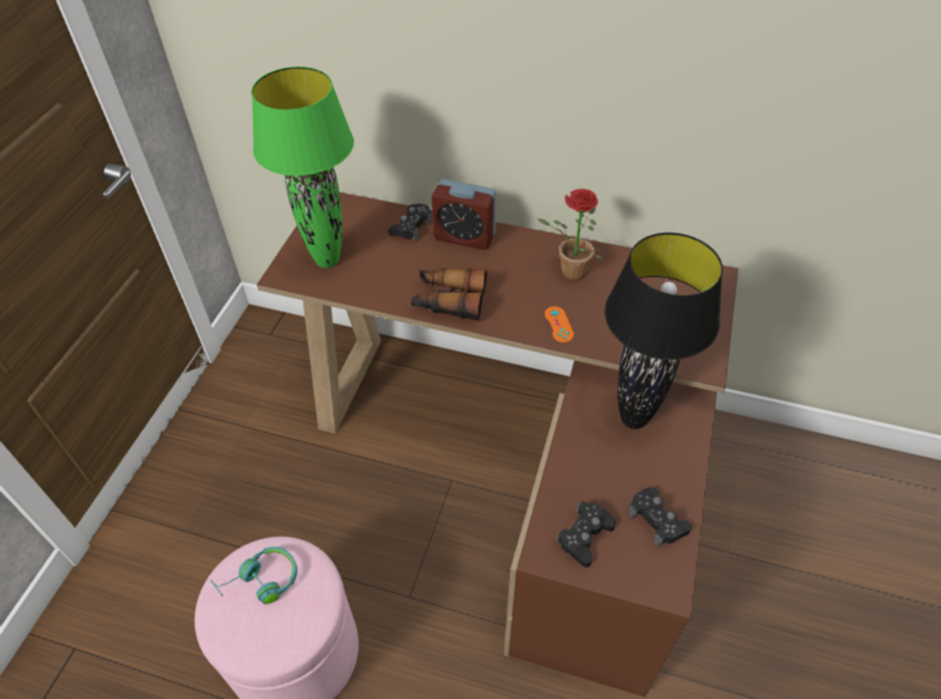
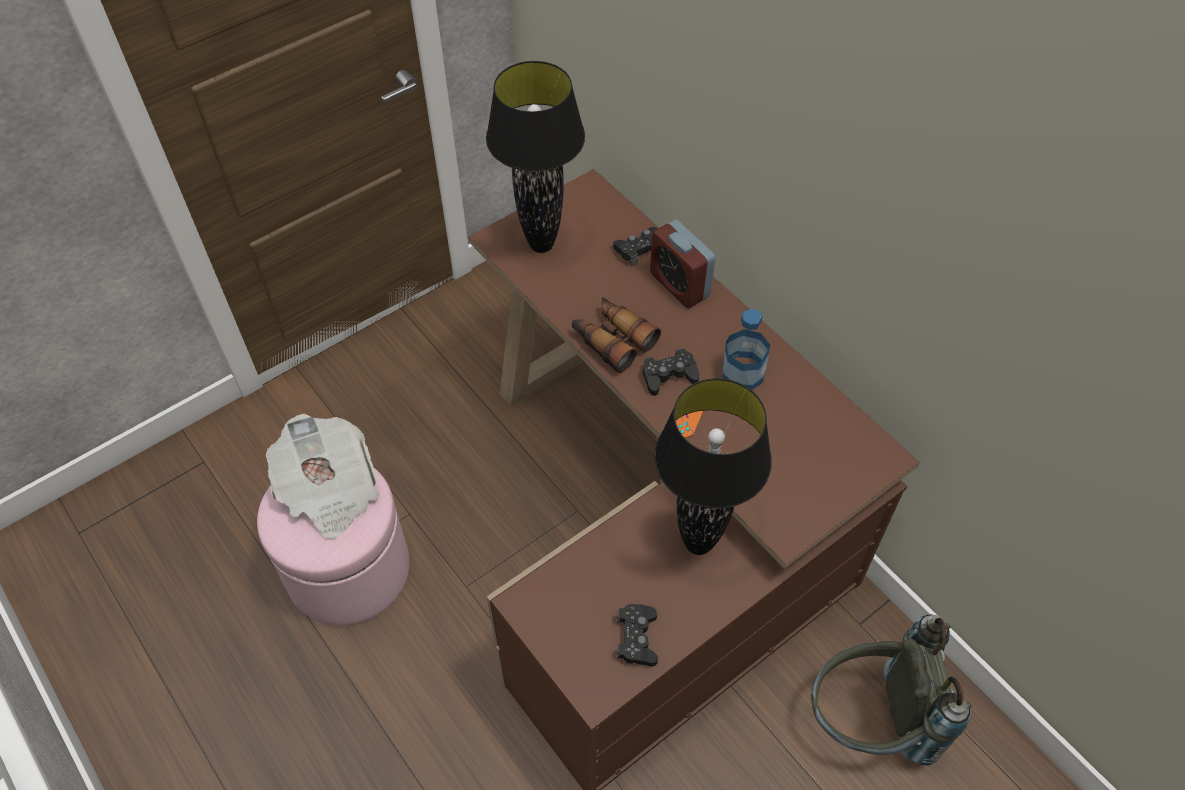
camera: 35 degrees right, 5 degrees up
turquoise headphones [211,547,297,604] -> newspaper [266,414,380,539]
green table lamp [251,67,354,268] -> black table lamp [486,61,585,253]
potted plant [538,189,602,281] -> bottle [723,309,770,390]
black game controller [556,501,616,567] -> black game controller moved to [643,348,699,396]
none -> grey backpack [811,614,972,766]

